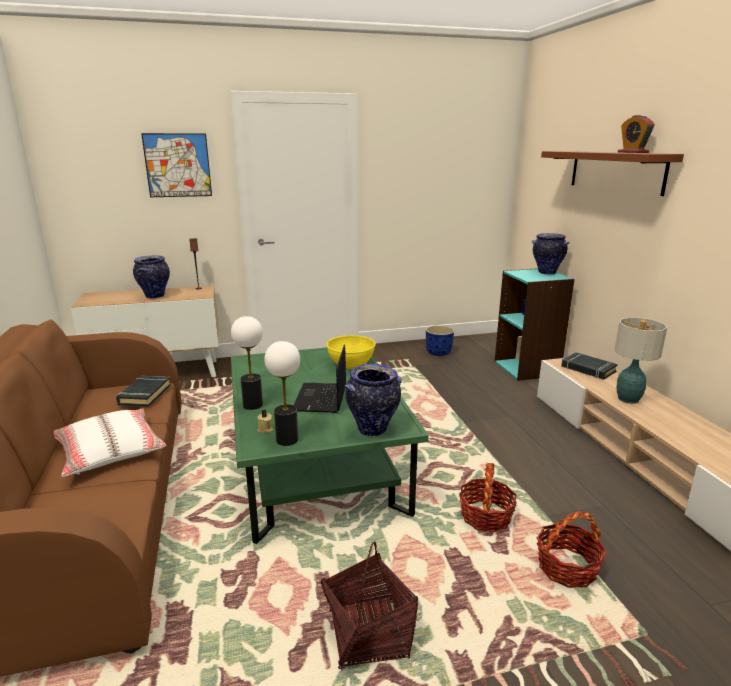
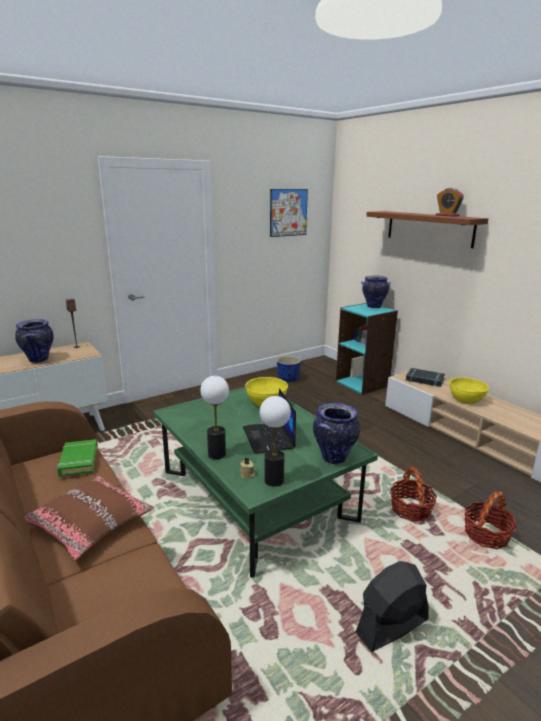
camera: 20 degrees left, 0 degrees up
white pillow [54,409,166,477] -> brown pillow [25,476,154,561]
black book [116,376,171,407] -> green book [57,439,98,477]
picture [141,133,212,197] -> picture moved to [270,189,308,237]
basket [321,542,418,670] -> black fan [356,561,429,652]
table lamp [615,317,667,404] -> yellow bowl [449,377,489,404]

